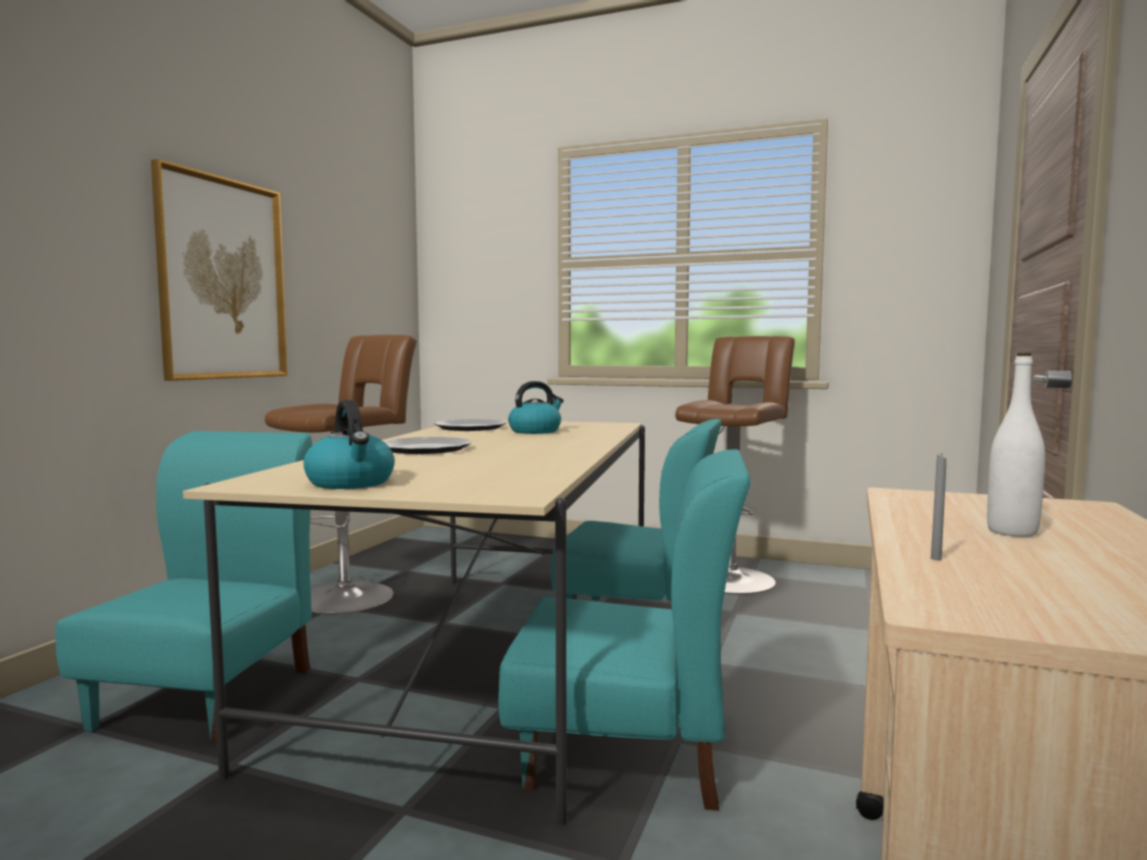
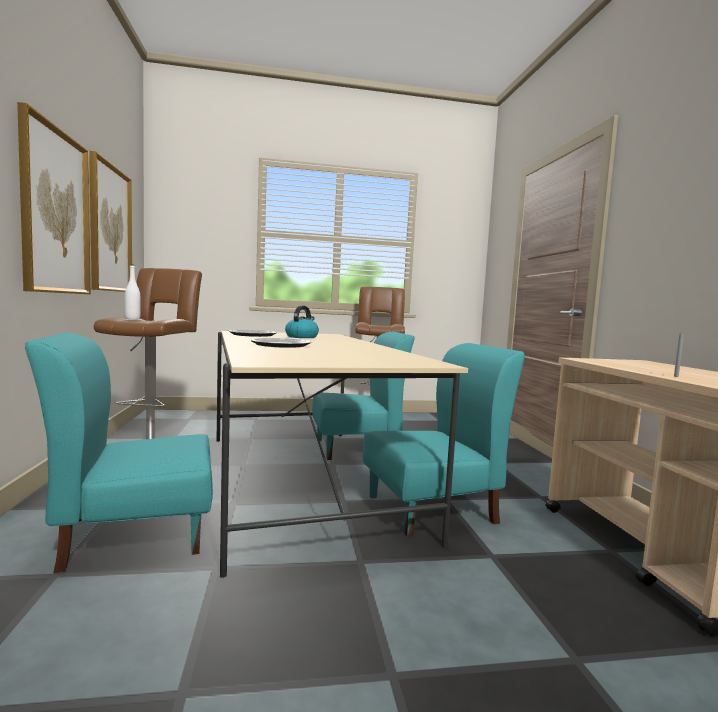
camera: 30 degrees left, 0 degrees up
turquoise chair [56,431,312,743] -> turquoise chair turned 90 degrees counterclockwise [25,332,213,573]
kettle [303,400,395,489] -> none
white bottle [987,353,1045,537] -> white bottle moved to [125,264,141,319]
none -> picture [89,151,132,292]

